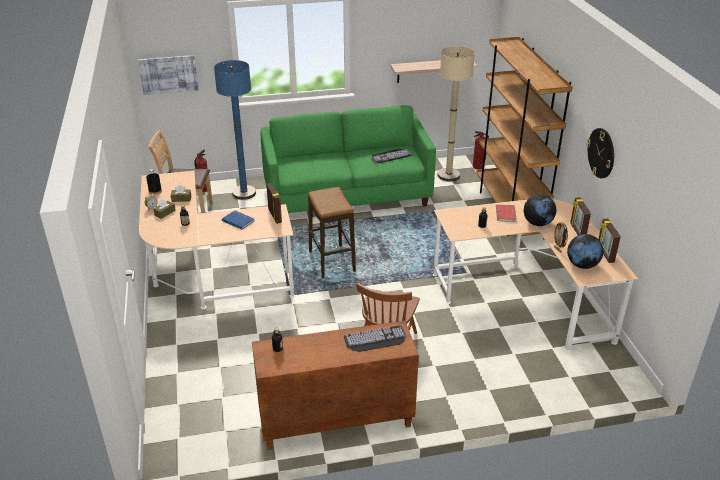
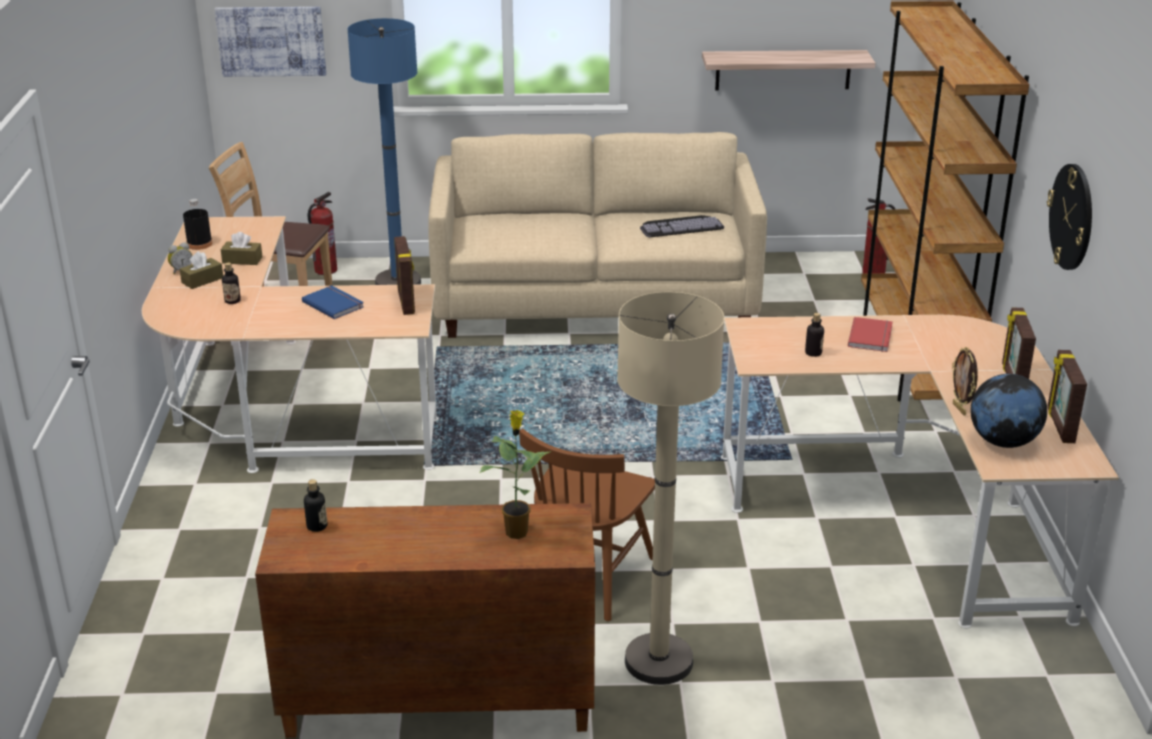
camera: 10 degrees right, 5 degrees down
green sofa [261,105,436,213] -> beige sofa [429,132,767,338]
stool [308,187,356,278] -> none
keyboard [344,326,407,352] -> potted plant [479,410,552,539]
beige floor lamp [437,46,475,181] -> beige floor lamp moved to [617,292,724,685]
globe [524,194,556,226] -> none

